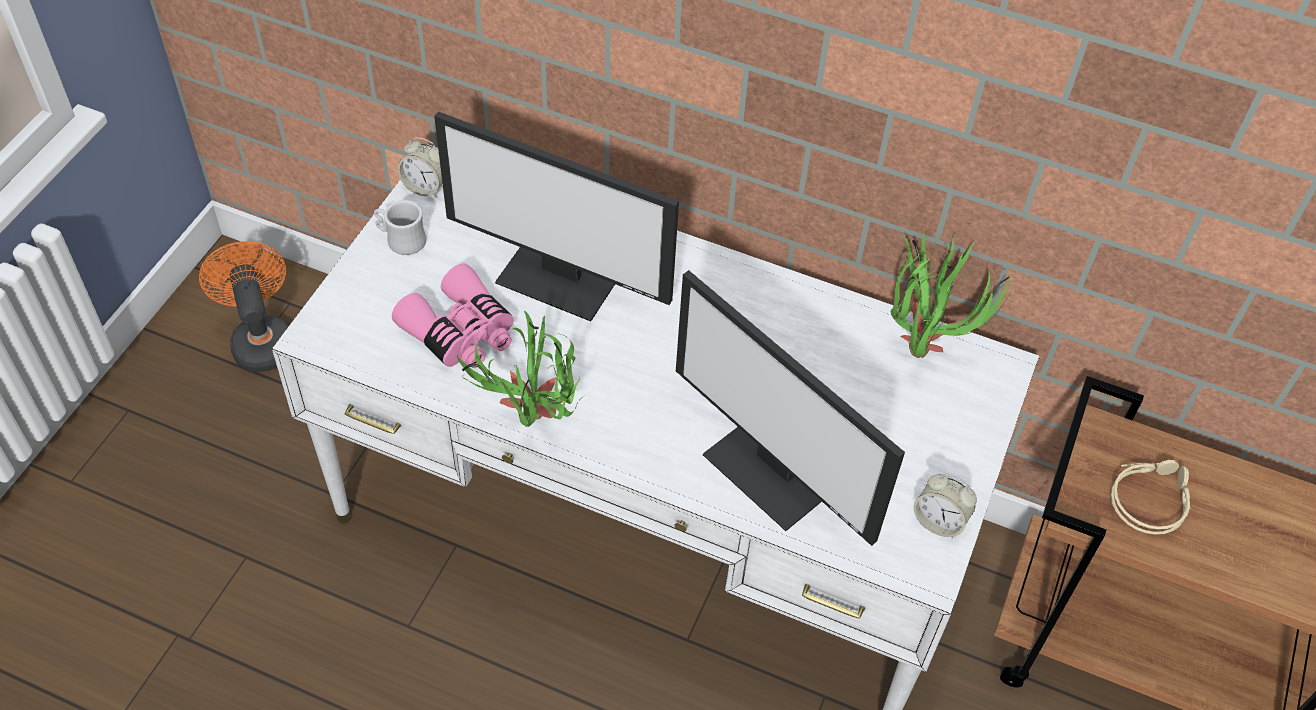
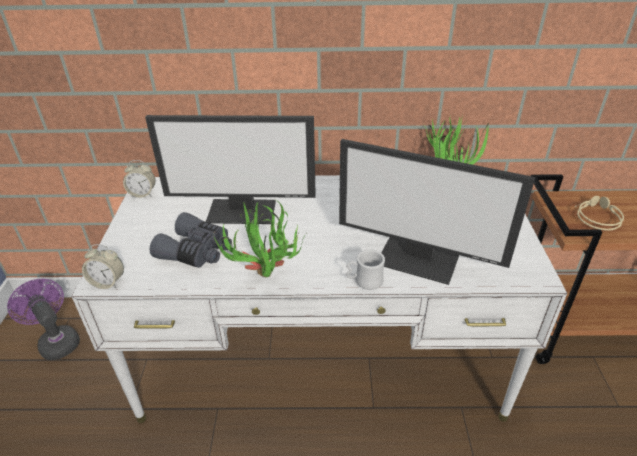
camera: 20 degrees left, 15 degrees down
orange fan [199,241,288,372] -> purple fan [7,279,80,360]
white mug [374,200,426,255] -> white mug moved to [346,249,385,290]
pink binoculars [392,263,514,368] -> grey binoculars [149,212,232,268]
alarm clock [914,474,977,538] -> alarm clock moved to [82,244,124,289]

